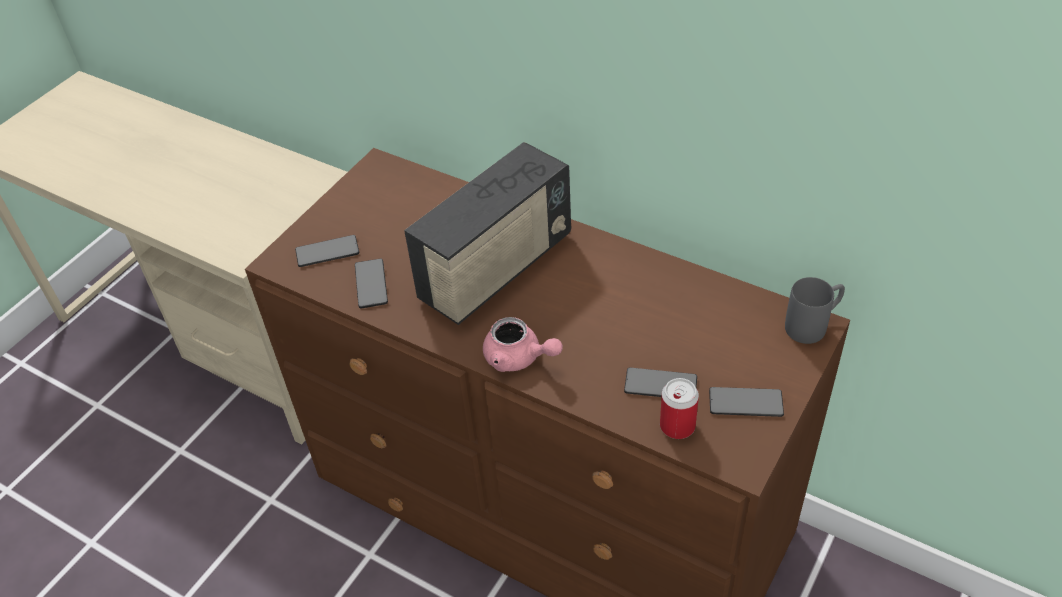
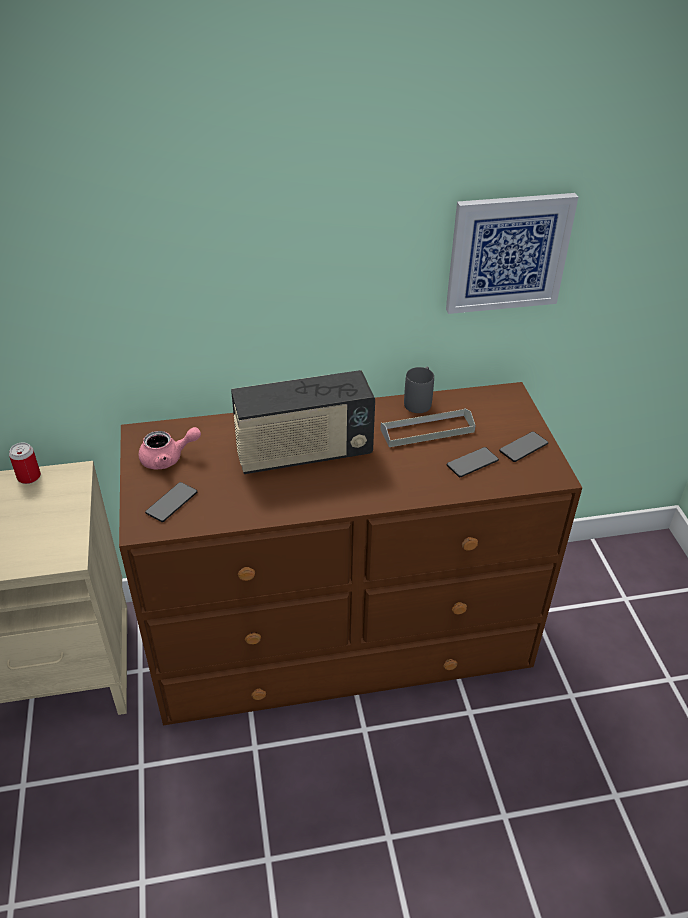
camera: 45 degrees left, 5 degrees down
phone [355,259,388,308] -> none
radio [404,142,571,325] -> radio turned 75 degrees clockwise [231,370,375,474]
pink teapot [483,317,563,372] -> pink teapot moved to [139,427,201,470]
can [660,378,699,439] -> can moved to [9,442,41,484]
grey mug [785,277,845,344] -> grey mug moved to [404,367,434,413]
none -> grey tray [380,408,476,447]
none -> picture [446,193,578,314]

